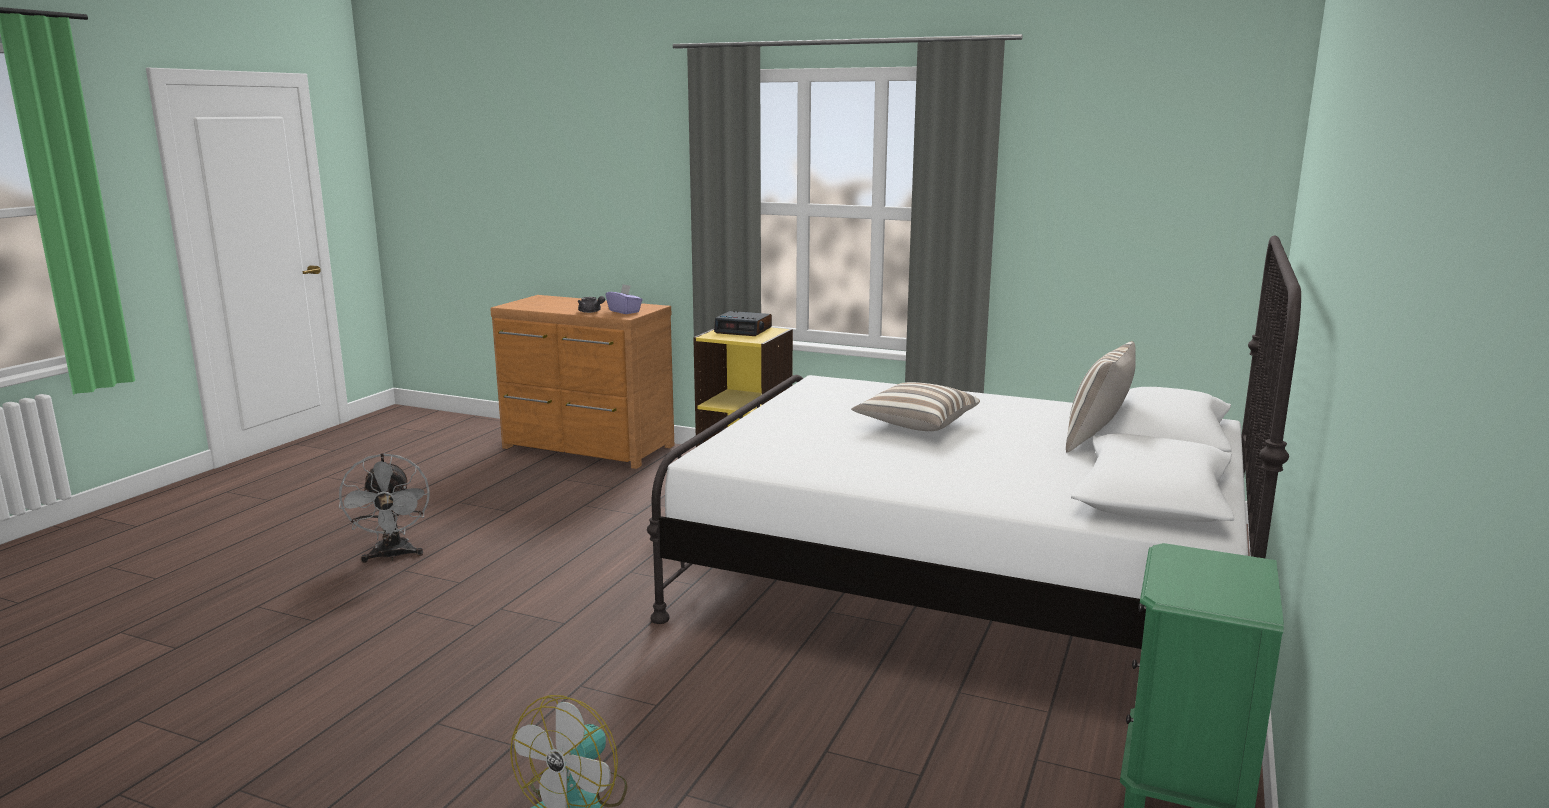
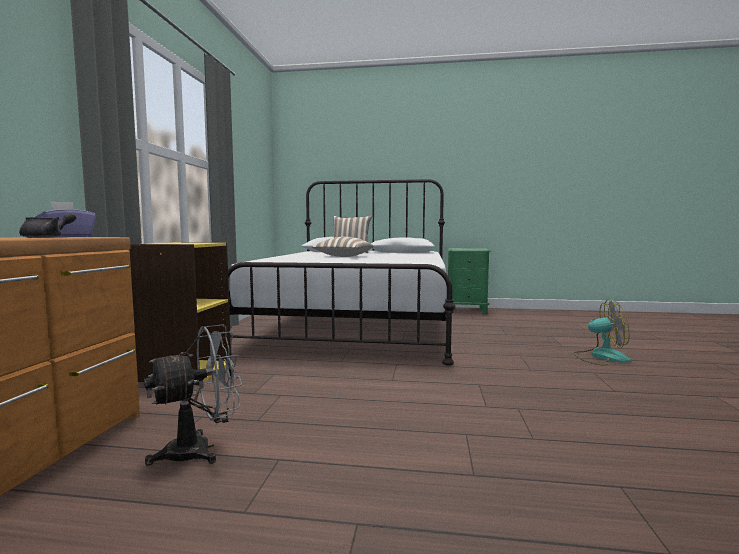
camera: 105 degrees left, 10 degrees down
grey fan [339,453,430,563] -> grey fan moved to [144,324,242,466]
alarm clock [714,311,772,336] -> none

